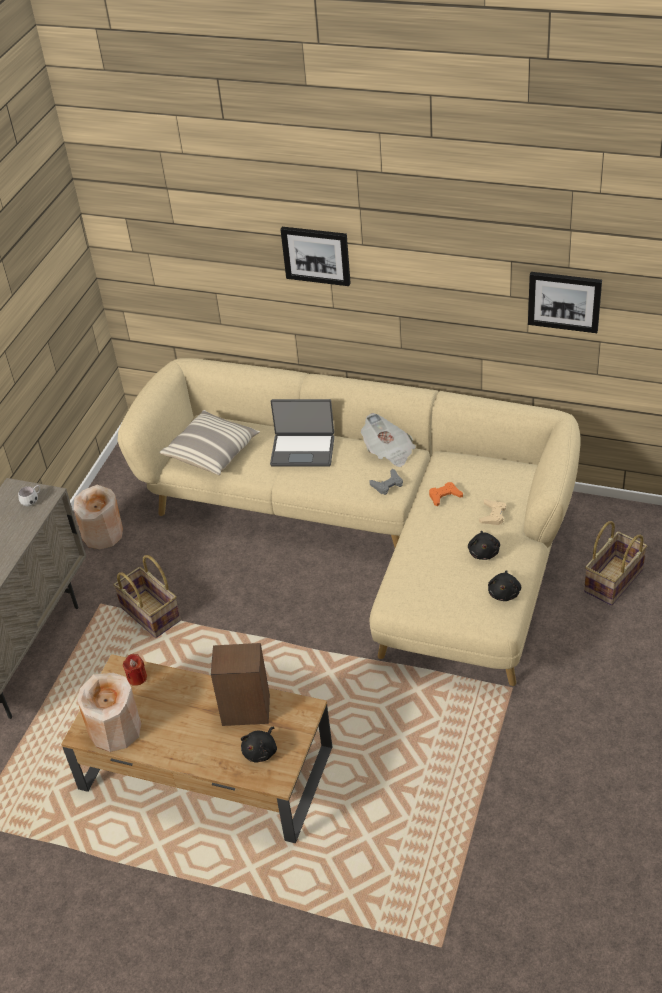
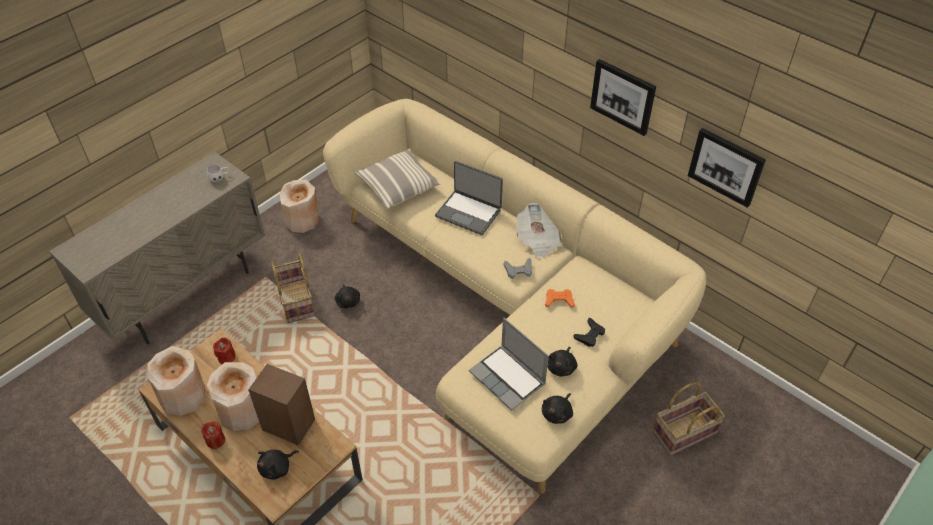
camera: 20 degrees right, 5 degrees up
picture [280,227,351,286] -> picture moved to [590,59,656,136]
beige game controller [479,499,506,525] -> black game controller [573,318,605,347]
none -> red candle [201,421,225,449]
none -> beige vase [207,362,259,431]
none -> black plush toy [335,284,360,308]
none -> laptop [469,318,549,411]

